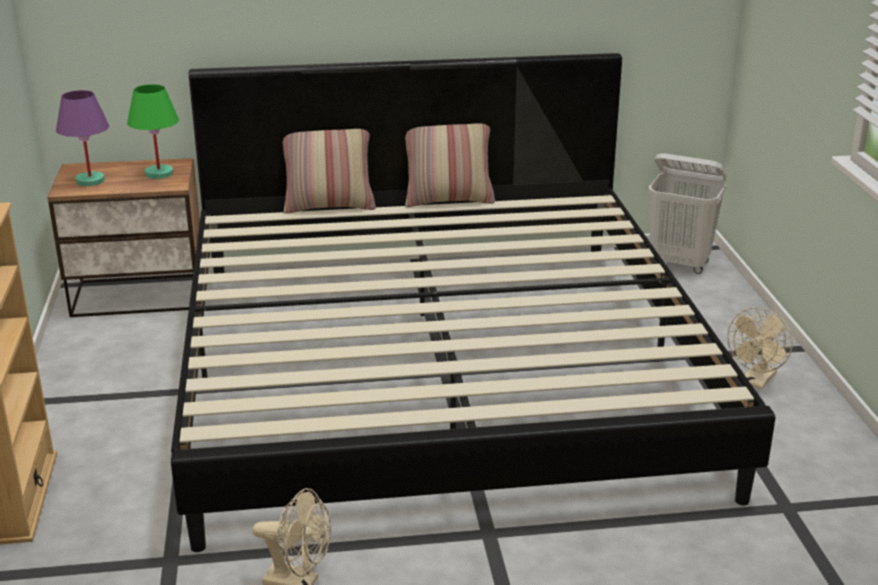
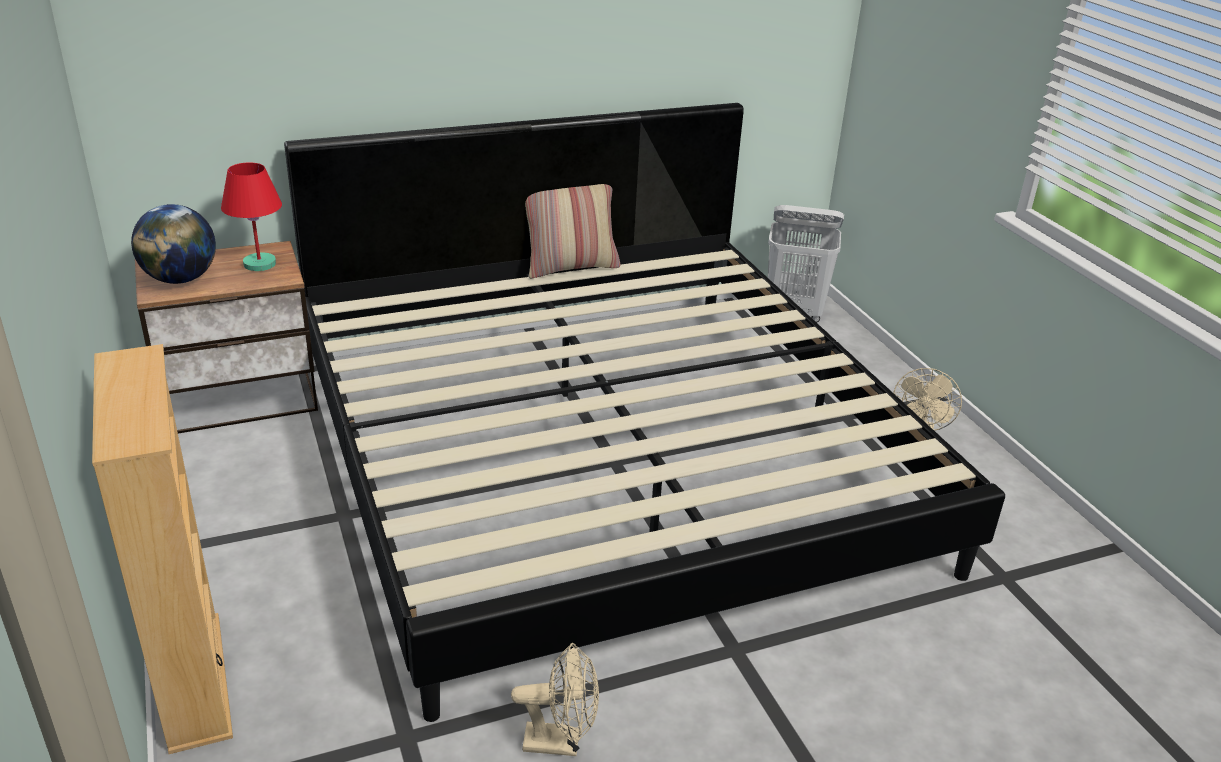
camera: 15 degrees left, 5 degrees up
purple table lamp [56,90,109,186] -> globe [131,204,216,284]
green table lamp [127,84,179,179] -> red table lamp [221,162,282,271]
pillow [283,129,376,214] -> none

